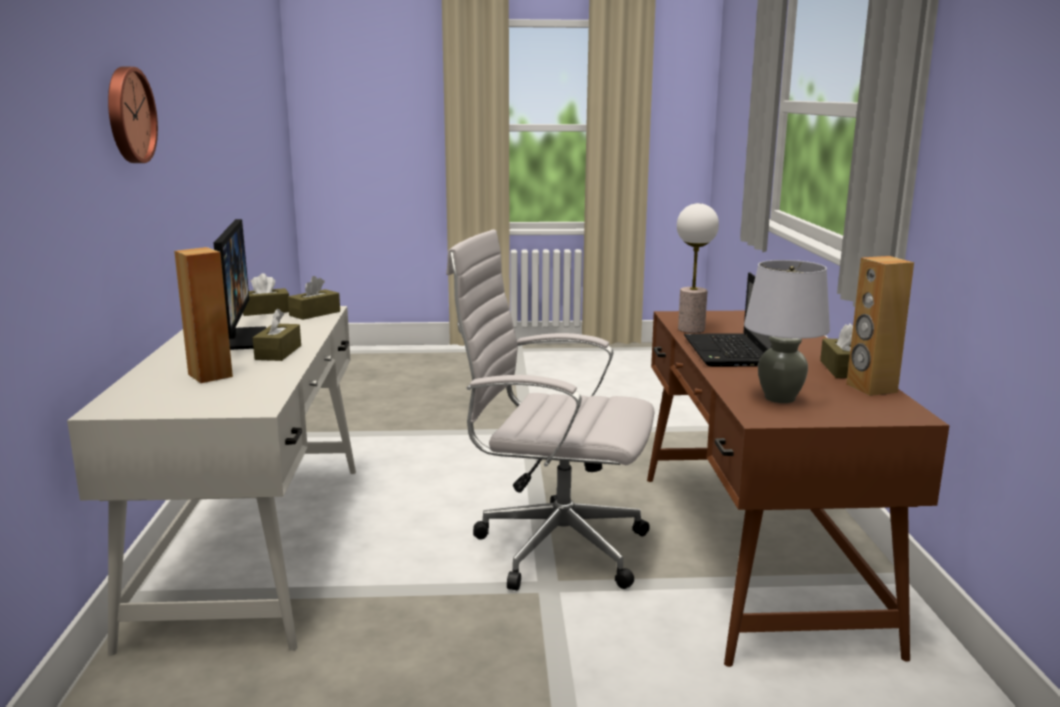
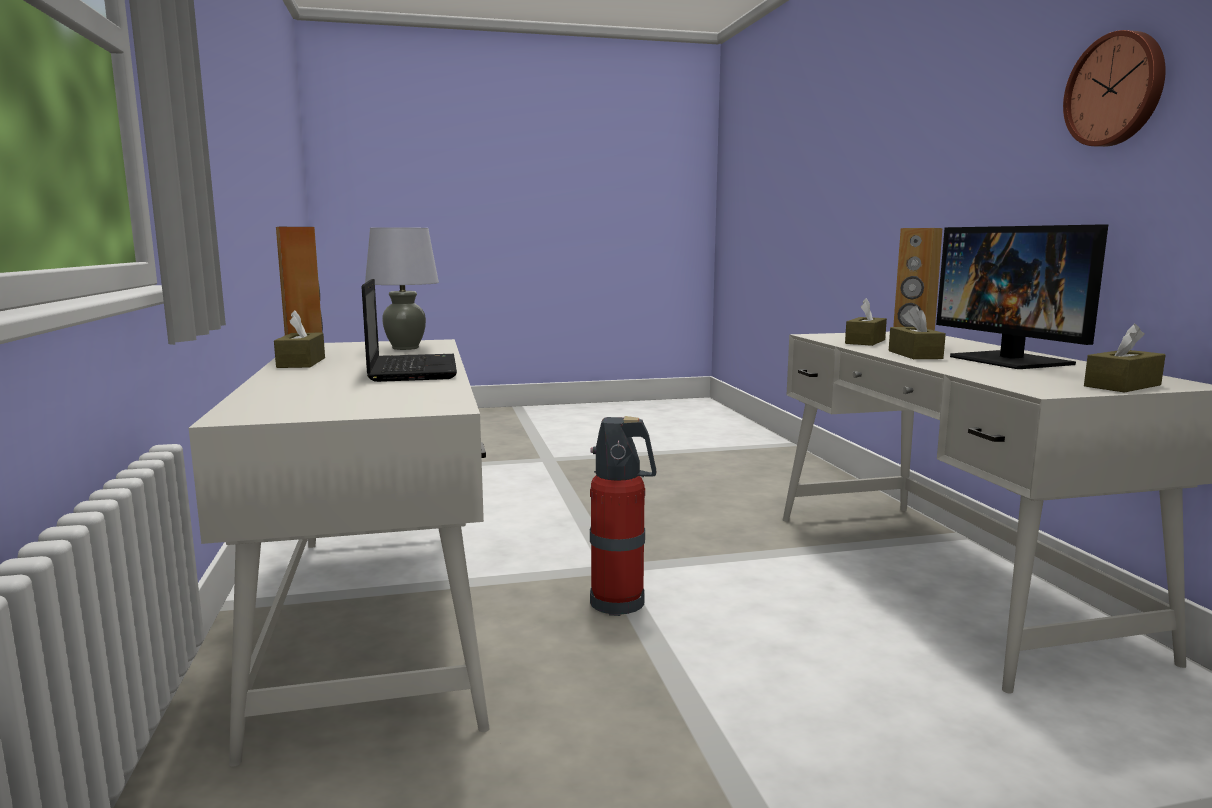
camera: 170 degrees right, 5 degrees down
brown tissue box [288,276,340,320] -> brown tissue box moved to [845,298,887,346]
white office chair [446,229,654,591] -> fire extinguisher [590,416,656,616]
brown desk [647,311,950,667] -> white desk [189,339,490,767]
table lamp [677,203,719,333] -> none

